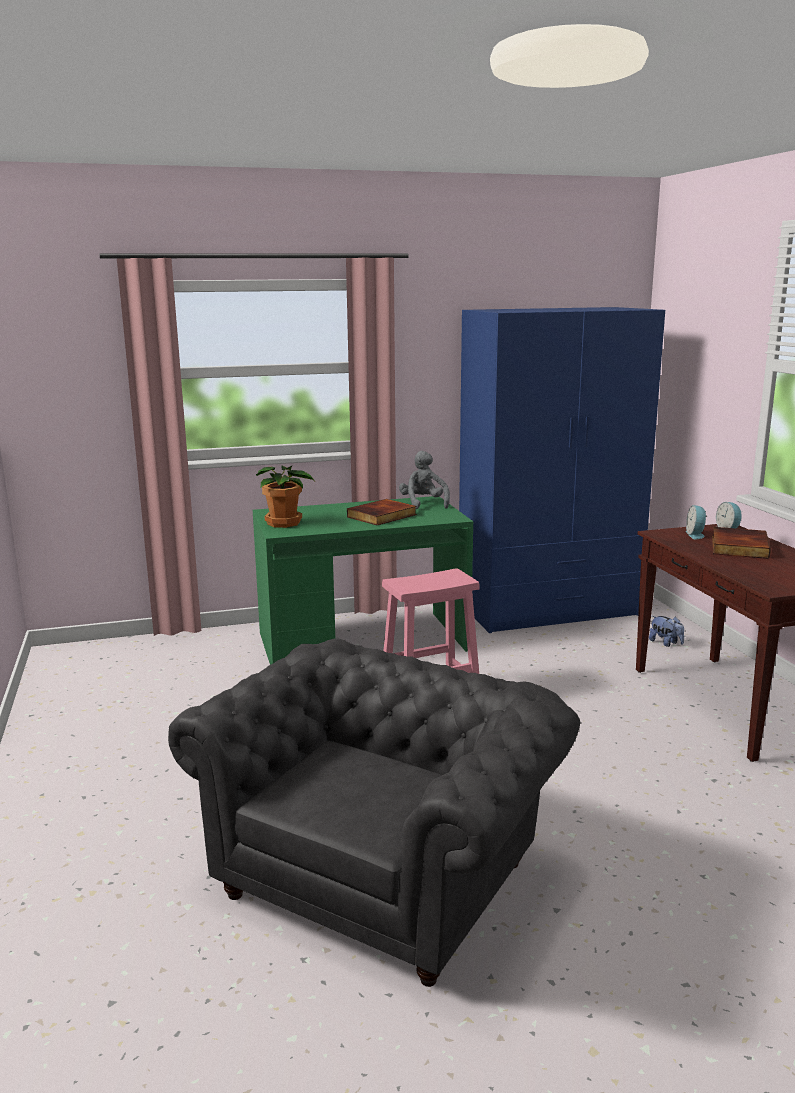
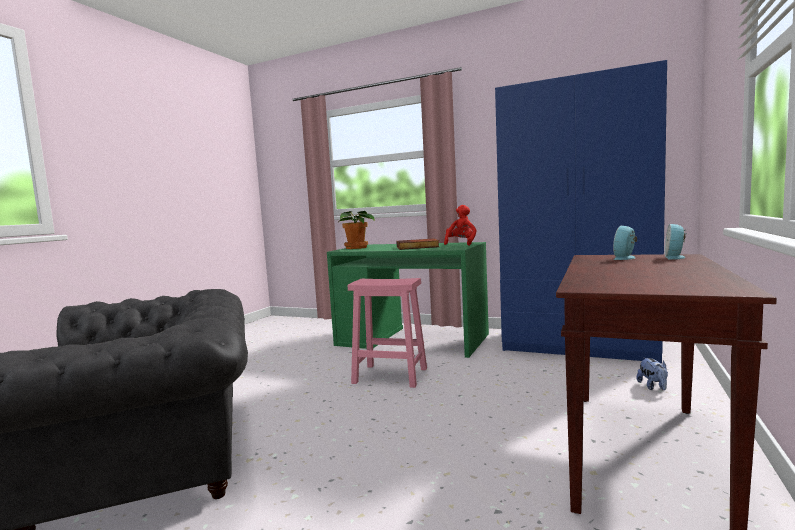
camera: 40 degrees right, 10 degrees down
grey plush toy [399,451,450,509] -> red plush toy [444,205,476,246]
book [712,527,771,559] -> none

